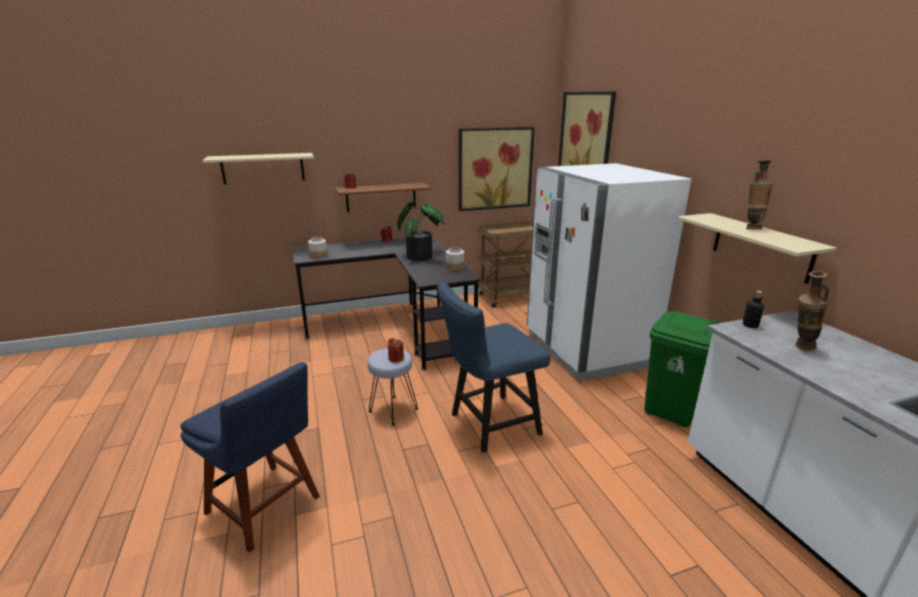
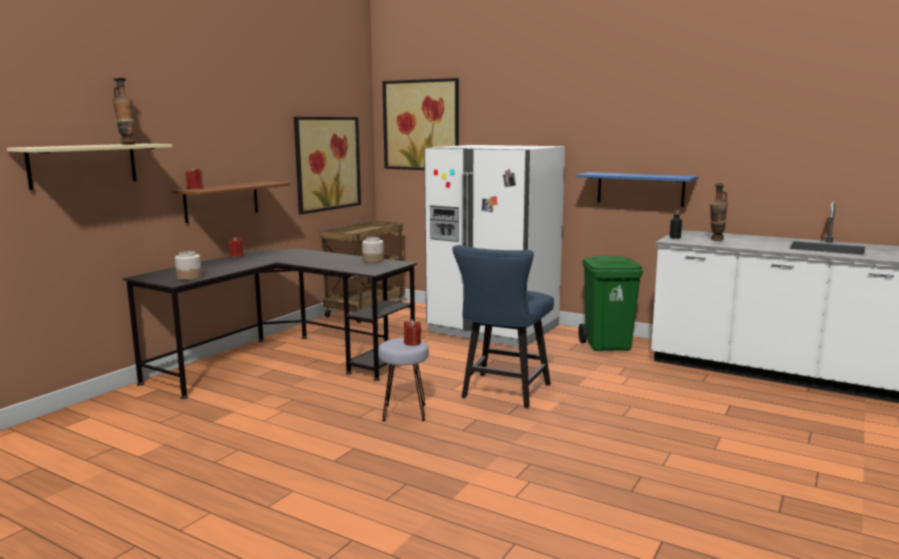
camera: 40 degrees left, 10 degrees down
blue chair [180,362,320,553] -> none
potted plant [397,200,444,261] -> none
beige shelf [677,213,837,284] -> blue shelf [576,172,698,207]
vase [746,160,773,230] -> vase moved to [113,78,136,144]

